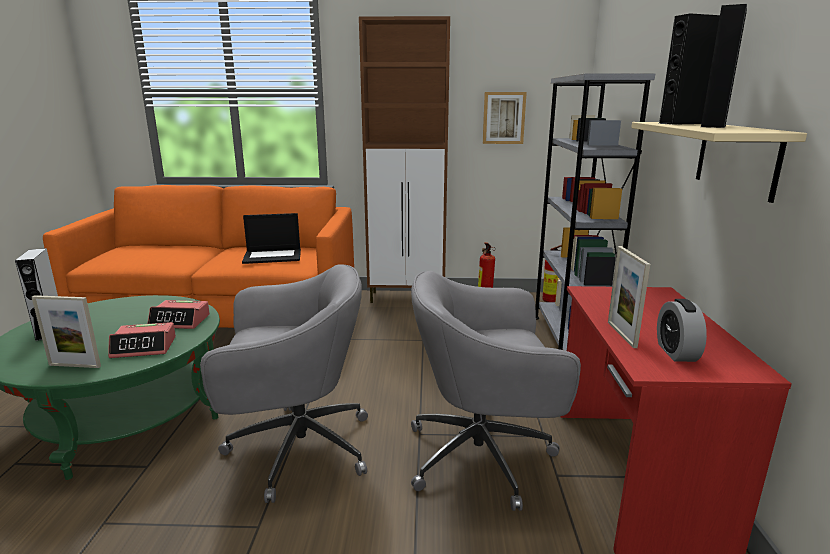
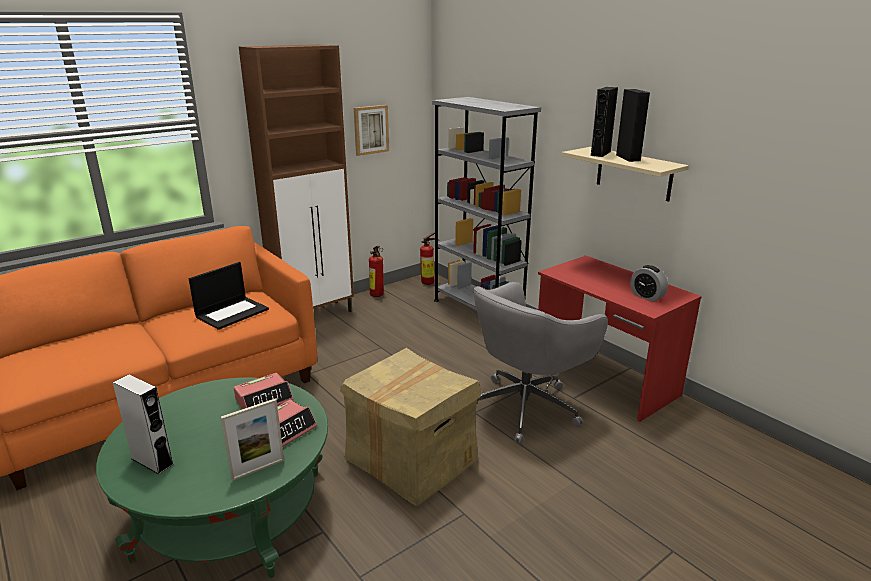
camera: 40 degrees left, 5 degrees up
grey office chair [200,264,368,503] -> cardboard box [340,348,481,506]
picture frame [608,246,650,348] -> none

